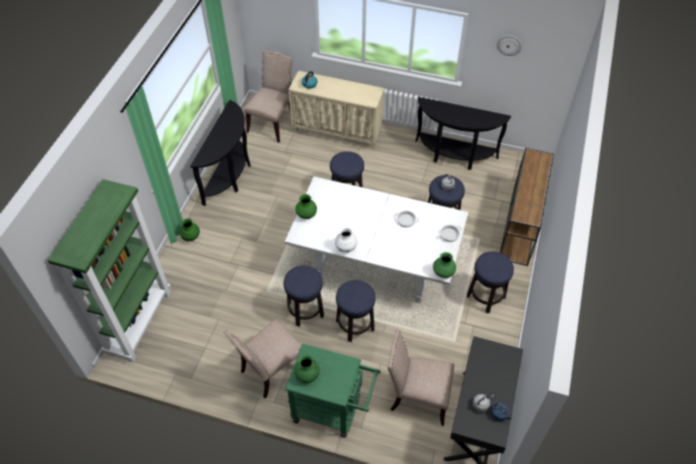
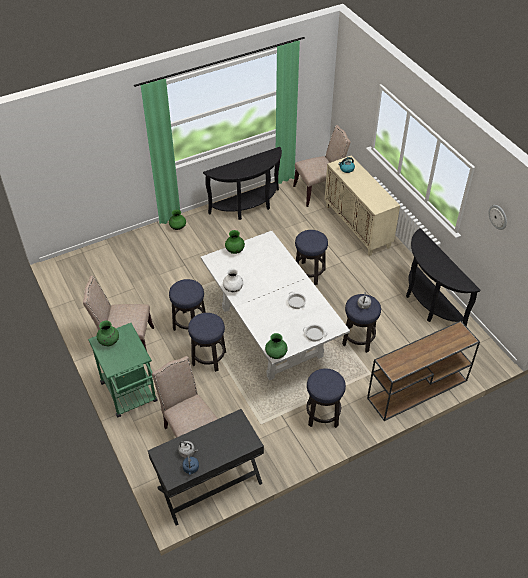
camera: 45 degrees right, 5 degrees down
green bookcase [47,179,171,362] -> none

